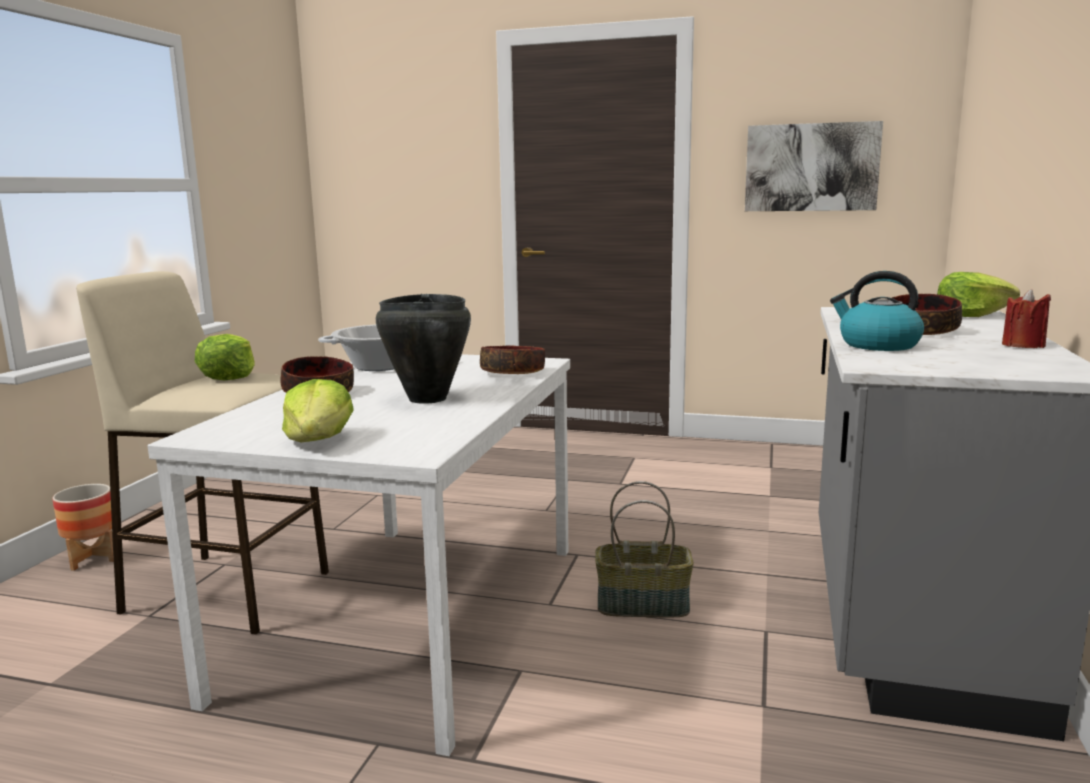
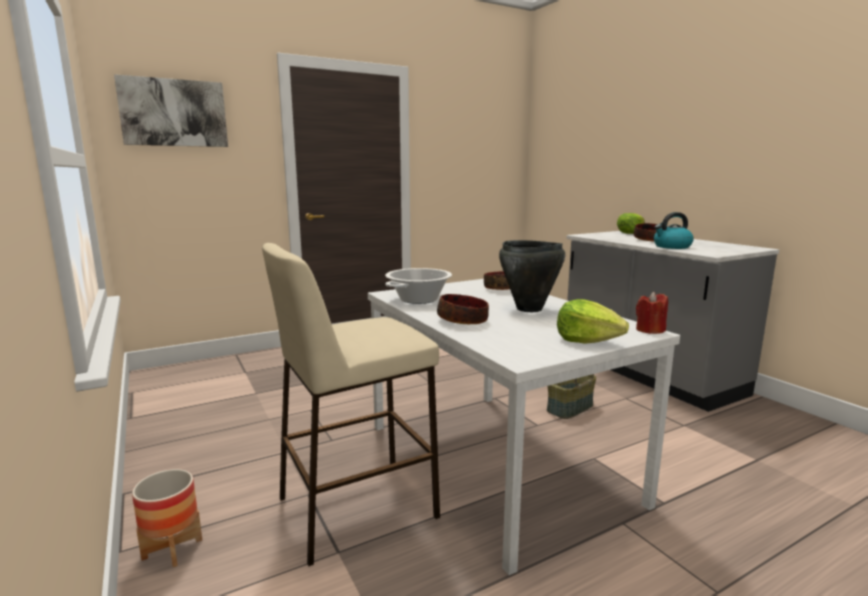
camera: 45 degrees left, 0 degrees up
lettuce [195,334,255,380] -> none
picture [745,121,883,211] -> picture moved to [114,74,228,147]
red candle [1002,289,1051,348] -> red candle moved to [636,292,668,334]

